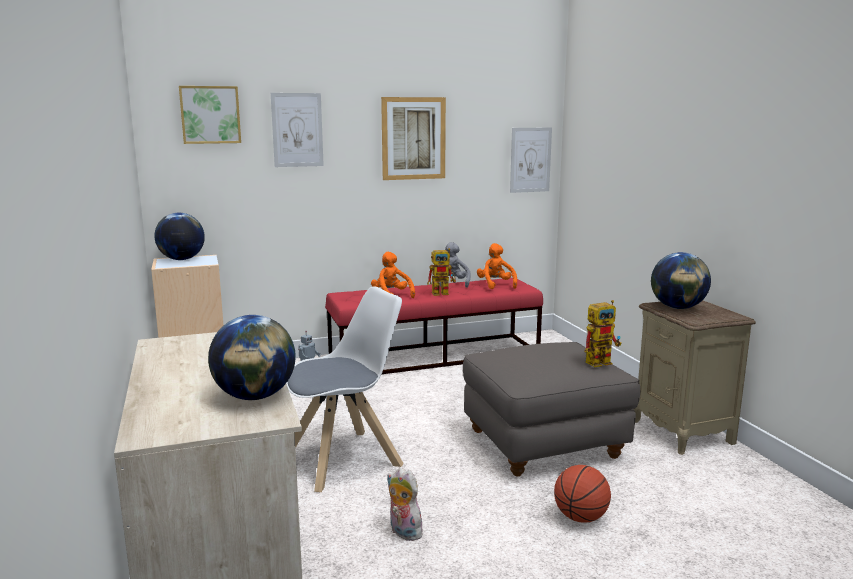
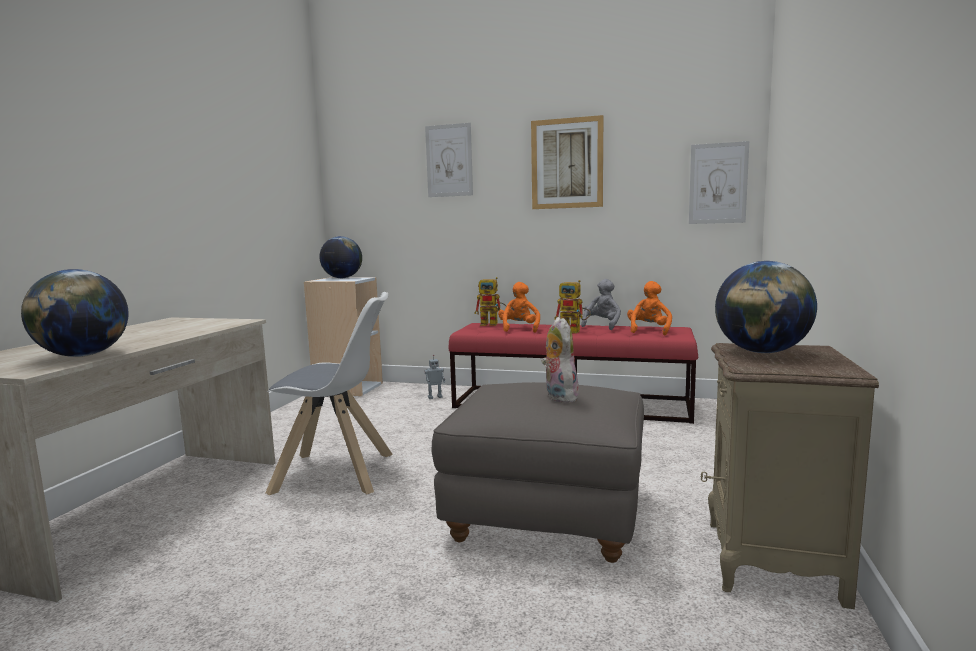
camera: 35 degrees right, 5 degrees down
picture [179,86,241,144] -> none
plush toy [387,467,423,541] -> plush toy moved to [541,317,579,403]
basketball [554,465,611,523] -> none
toy robot [584,300,621,367] -> toy robot moved to [474,277,506,326]

